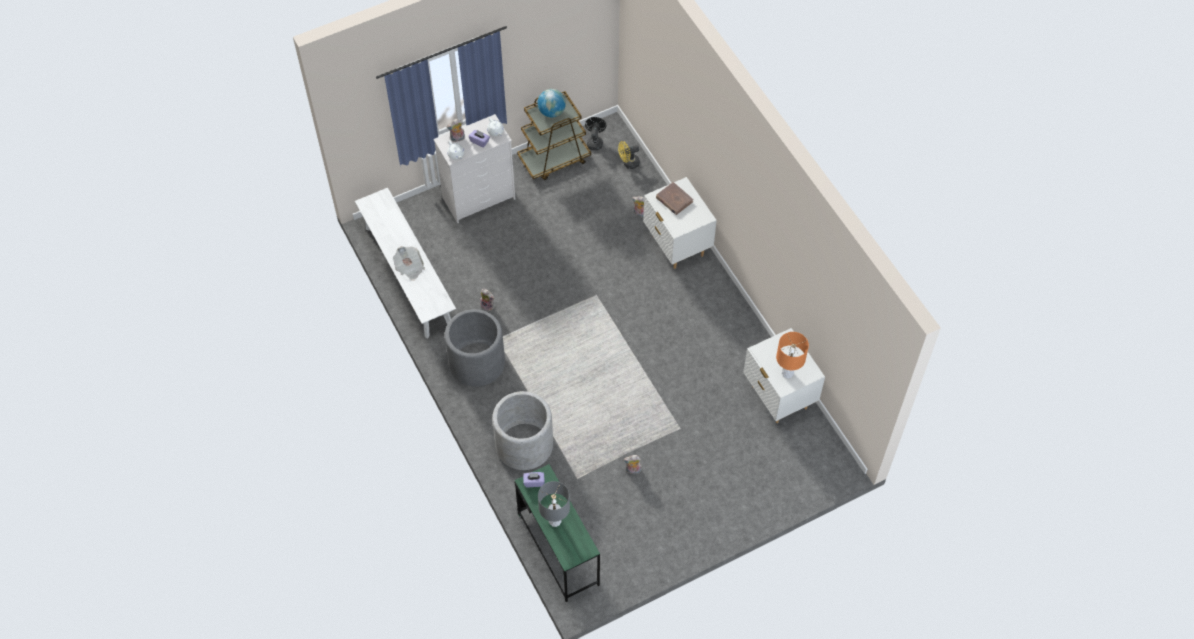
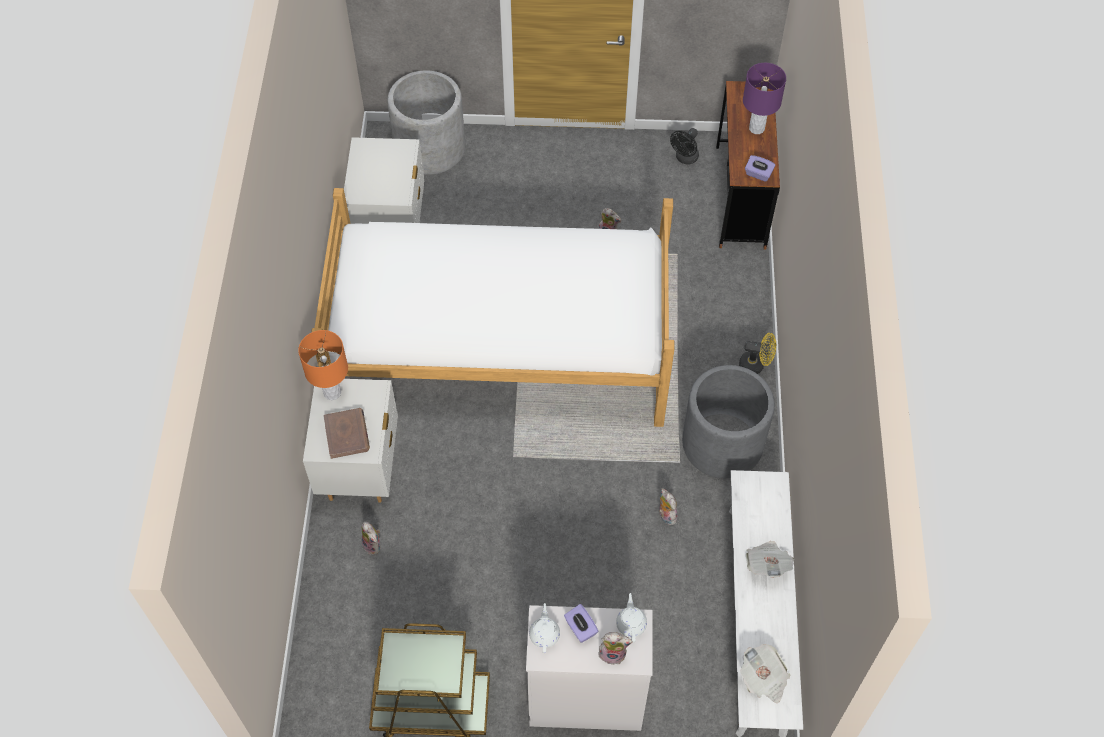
camera: 150 degrees left, 0 degrees up
grey planter [492,391,553,470] -> grey planter moved to [387,70,465,175]
green desk [514,464,600,602] -> brown desk [716,81,780,250]
globe [537,89,566,117] -> none
grey table lamp [538,481,570,527] -> purple table lamp [743,63,786,134]
black fan [585,117,606,150] -> black fan moved to [670,128,699,165]
yellow fan [618,141,640,169] -> yellow fan moved to [739,333,776,374]
orange table lamp [776,332,809,378] -> orange table lamp moved to [298,330,348,400]
none -> bed [311,188,675,427]
none -> newspaper [740,644,791,703]

